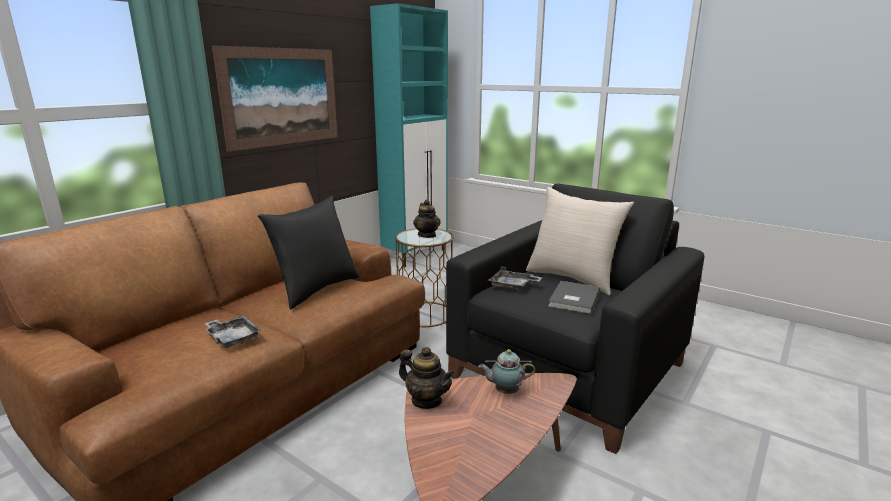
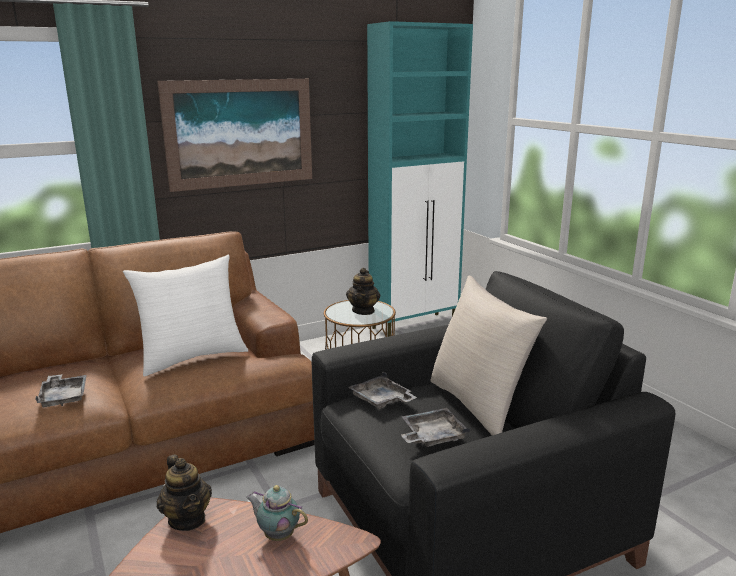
camera: 25 degrees right, 0 degrees up
black pillow [258,196,359,310] -> white pillow [123,254,248,377]
grey book [548,281,600,314] -> grey tray [401,408,470,447]

